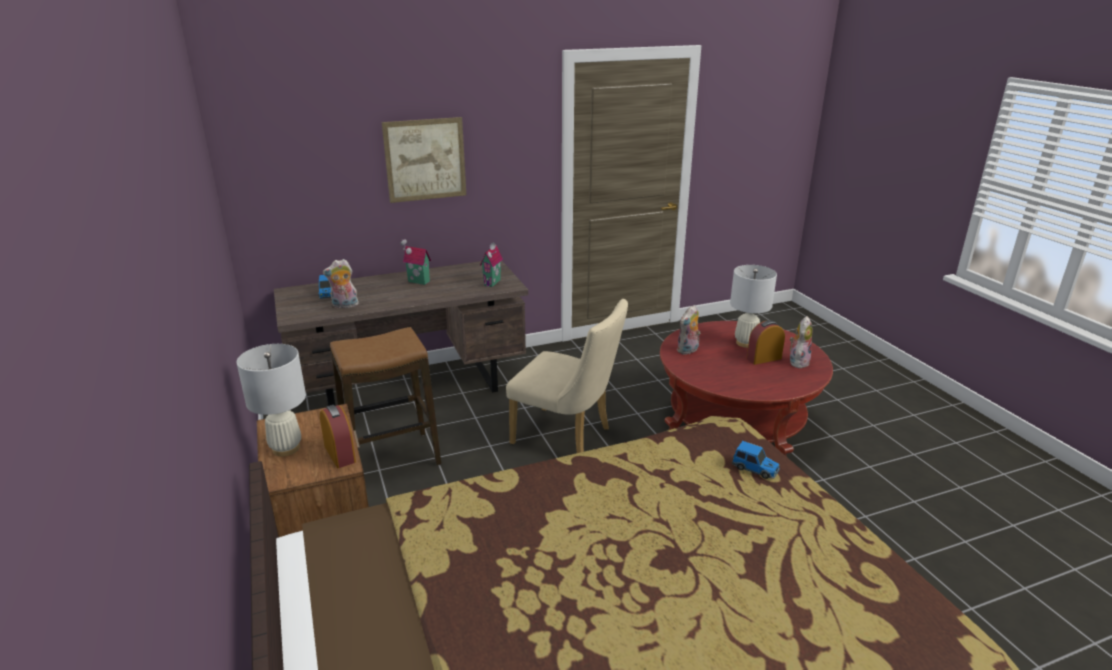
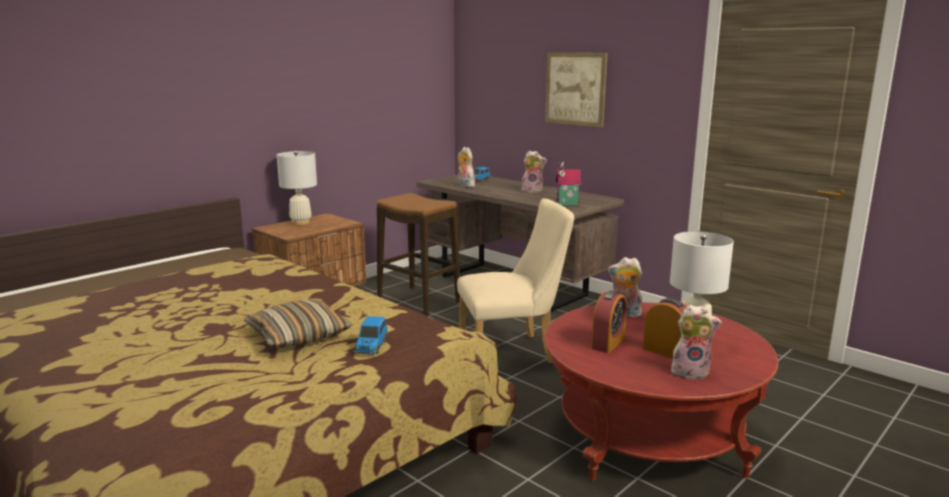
camera: 65 degrees right, 10 degrees down
alarm clock [320,405,356,468] -> alarm clock moved to [591,290,627,353]
toy house [400,239,431,285] -> plush toy [522,151,547,193]
beige chair [506,299,628,453] -> beige chair turned 105 degrees counterclockwise [457,199,574,364]
none -> pillow [244,299,352,348]

